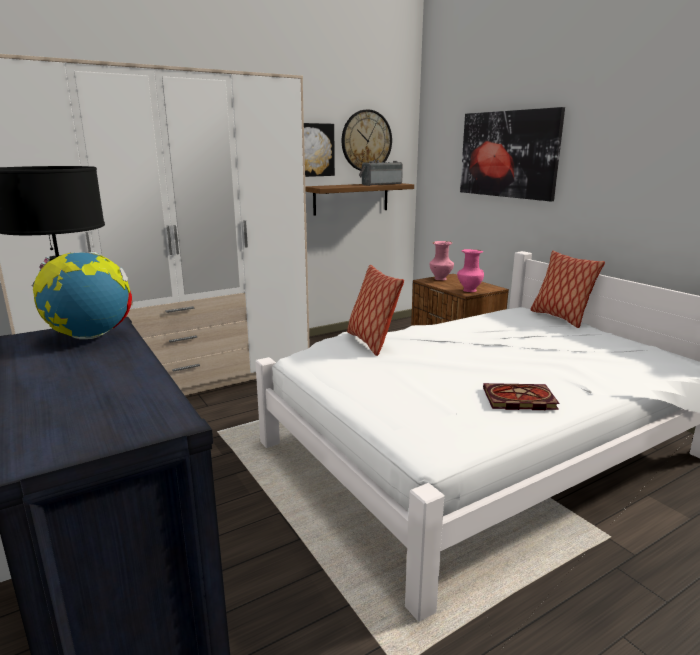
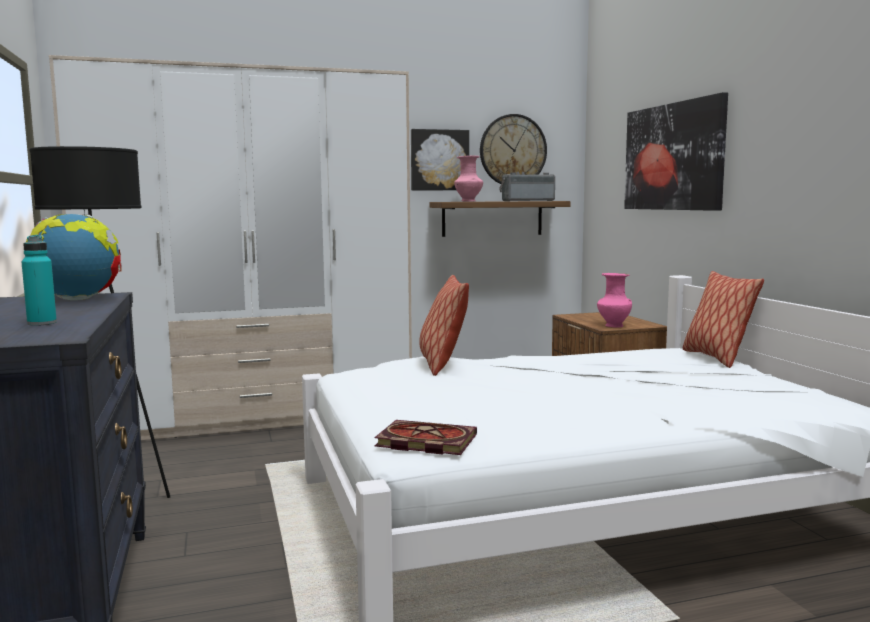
camera: 15 degrees right, 10 degrees down
pink vase [430,241,454,281] -> pink vase moved to [454,156,483,202]
book [483,383,560,410] -> book moved to [374,420,477,455]
none -> turquoise bottle [22,235,57,326]

